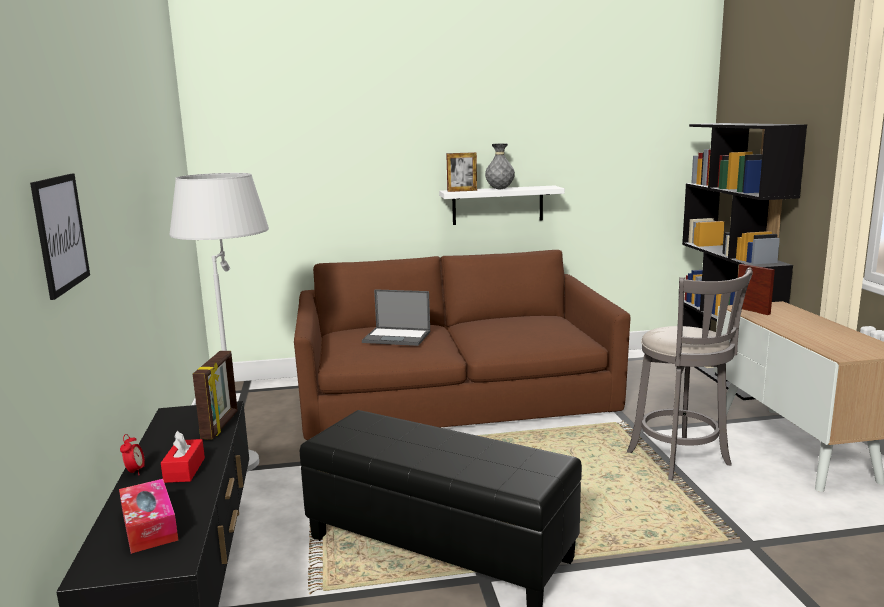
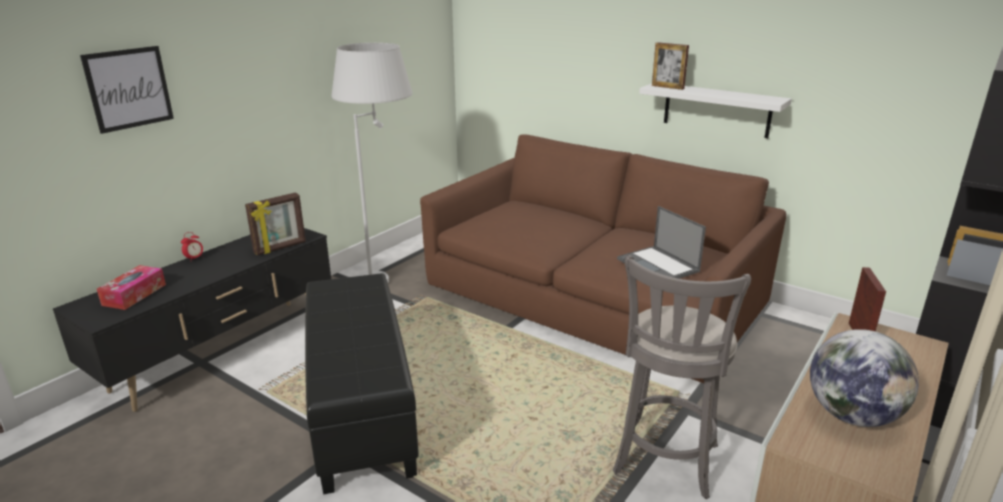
camera: 45 degrees right, 10 degrees up
red tissue box [161,431,205,483] -> none
laptop [362,289,430,346] -> laptop moved to [617,206,706,279]
grey vase [485,143,515,189] -> none
none -> globe [810,329,919,427]

